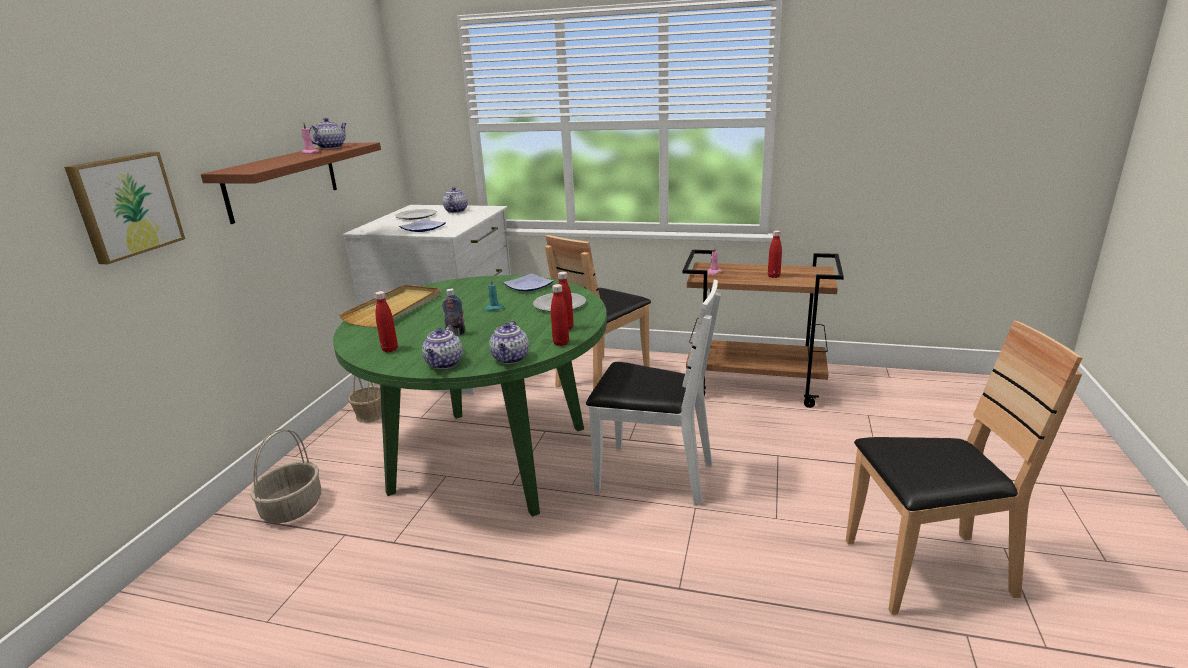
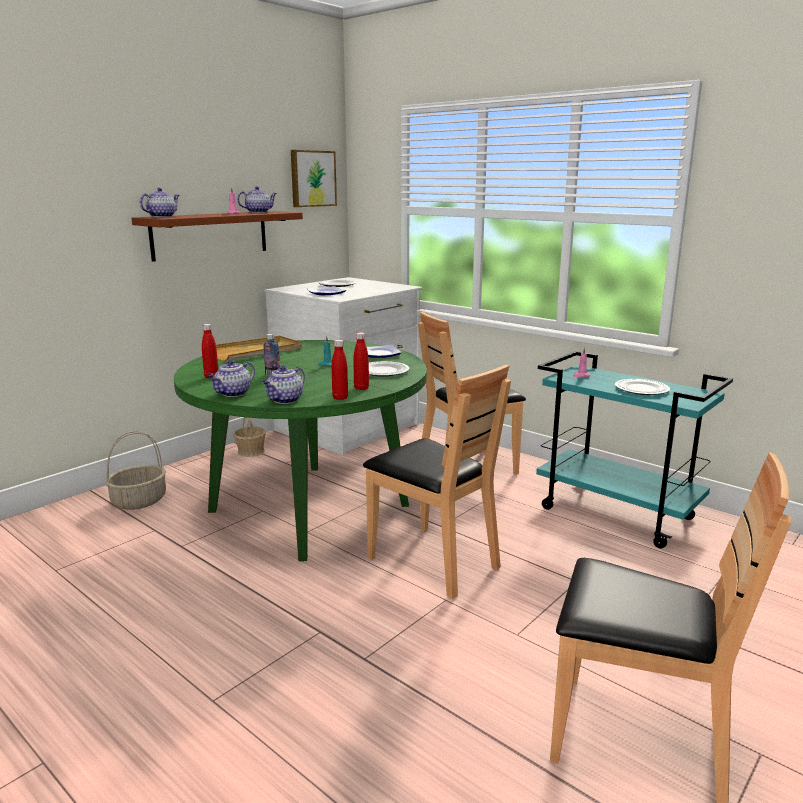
camera: 25 degrees right, 5 degrees down
picture [64,152,185,264] -> picture moved to [291,150,337,207]
teapot [443,187,468,213] -> teapot moved to [140,188,180,217]
white chair [586,279,721,505] -> brown chair [363,365,511,599]
brown cart [683,250,844,408] -> turquoise cart [536,351,733,549]
red bottle [768,230,782,278] -> plate [615,379,670,395]

